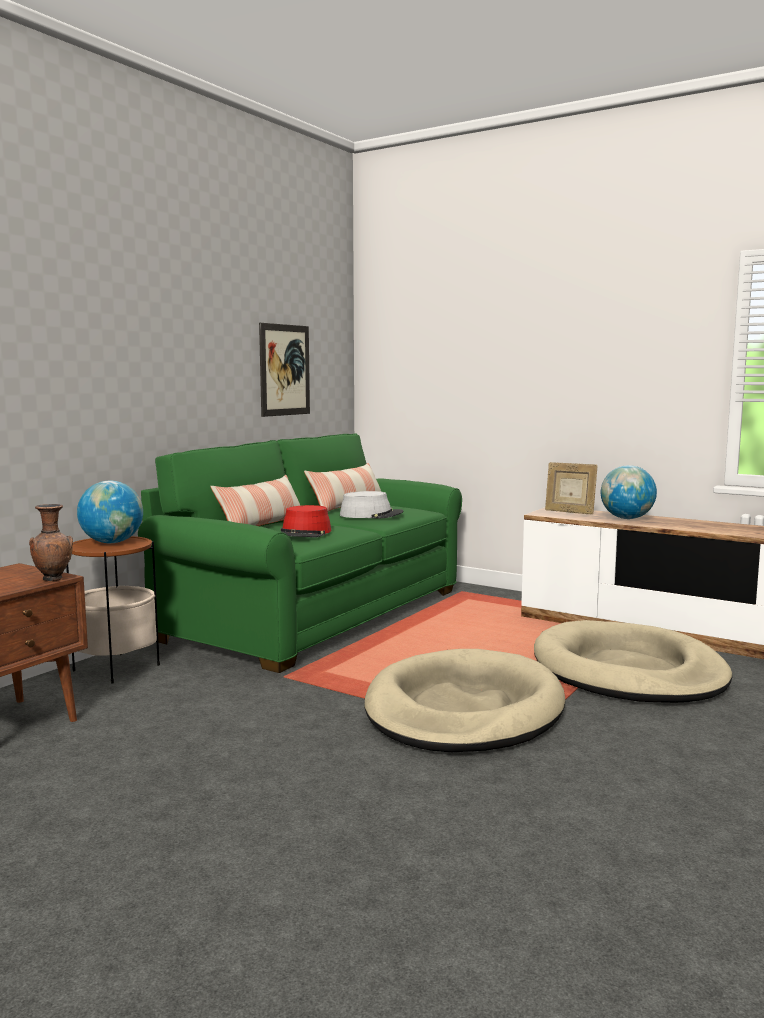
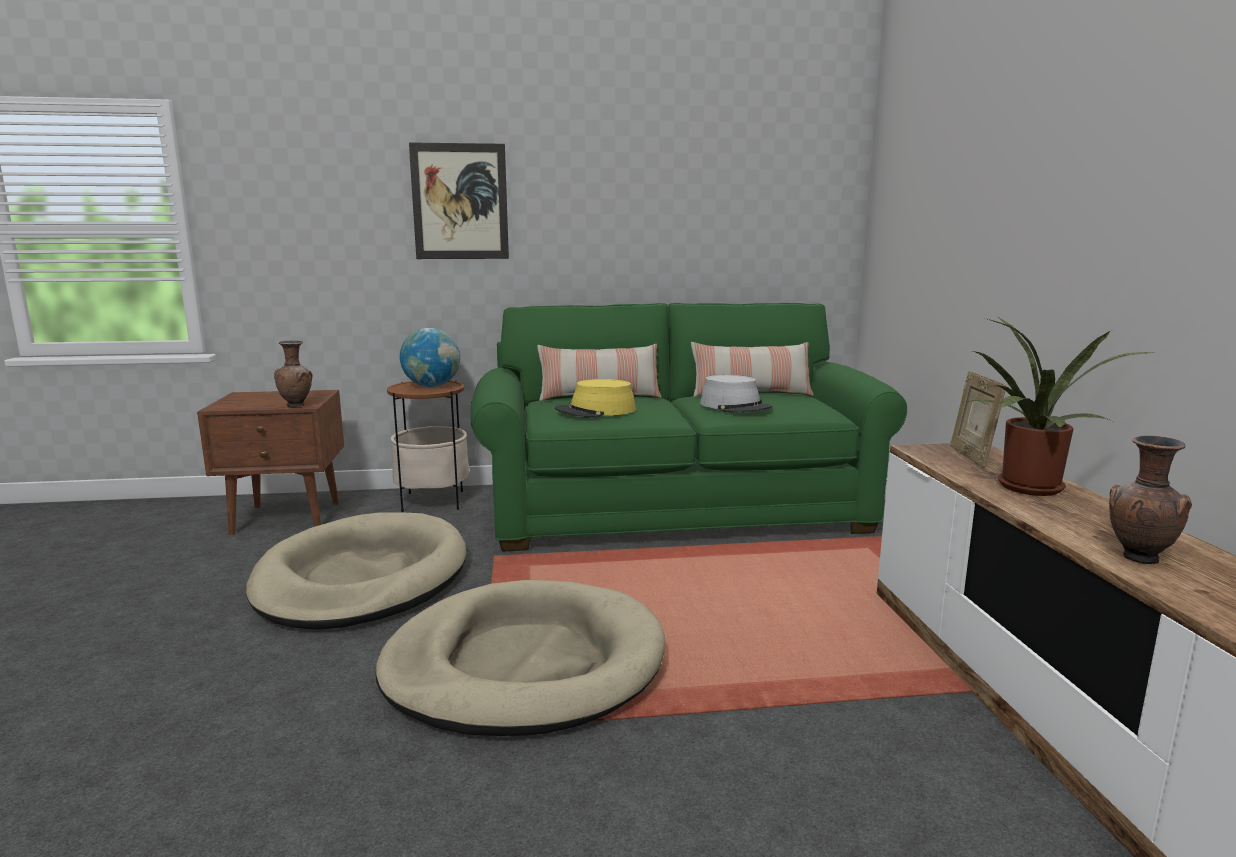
camera: 50 degrees right, 5 degrees up
picture [259,323,310,417] -> picture moved to [409,142,509,259]
red hat [280,505,331,538] -> yellow hat [555,379,636,418]
beige dog bed [534,620,732,703] -> beige dog bed moved to [246,512,466,629]
globe [601,465,657,519] -> potted plant [965,316,1153,496]
none -> brown vase [1109,435,1192,564]

